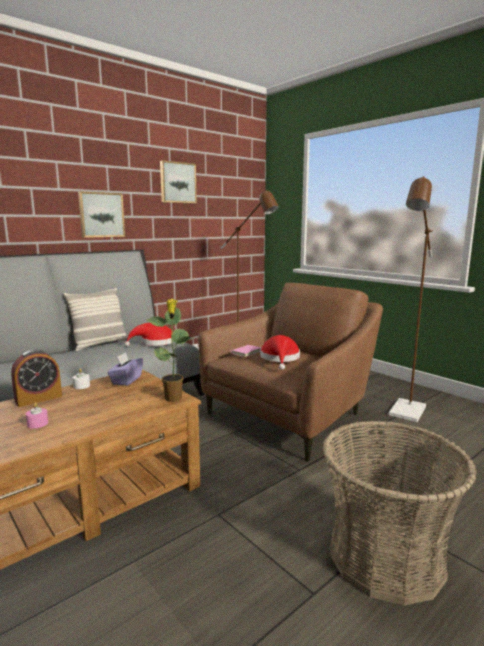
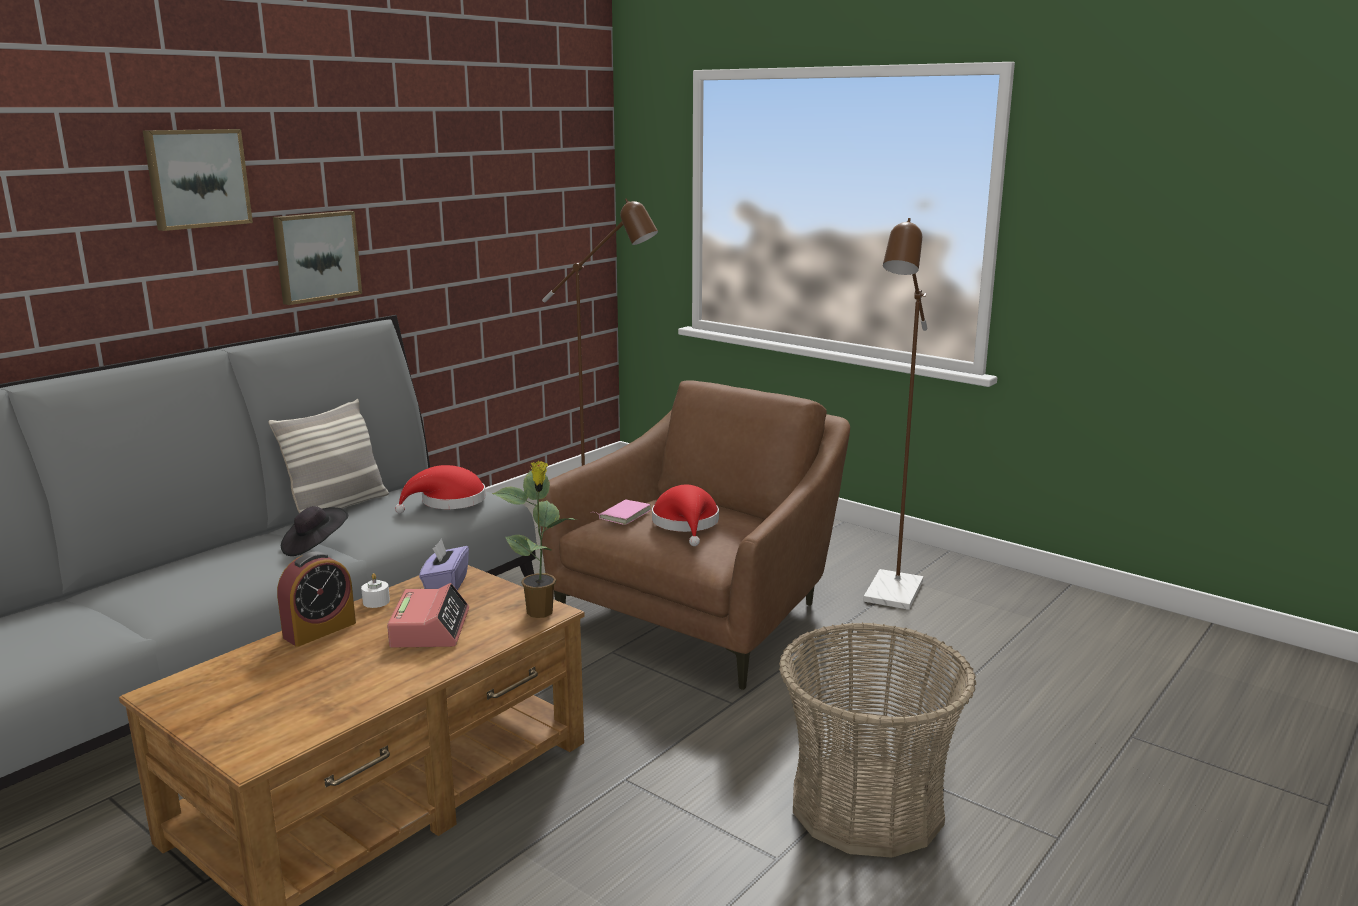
camera: 10 degrees left, 5 degrees up
pink candle [26,402,48,429] -> none
picture [160,160,197,203] -> picture moved to [143,129,253,231]
none -> black hat [281,506,348,556]
none -> alarm clock [387,583,469,648]

